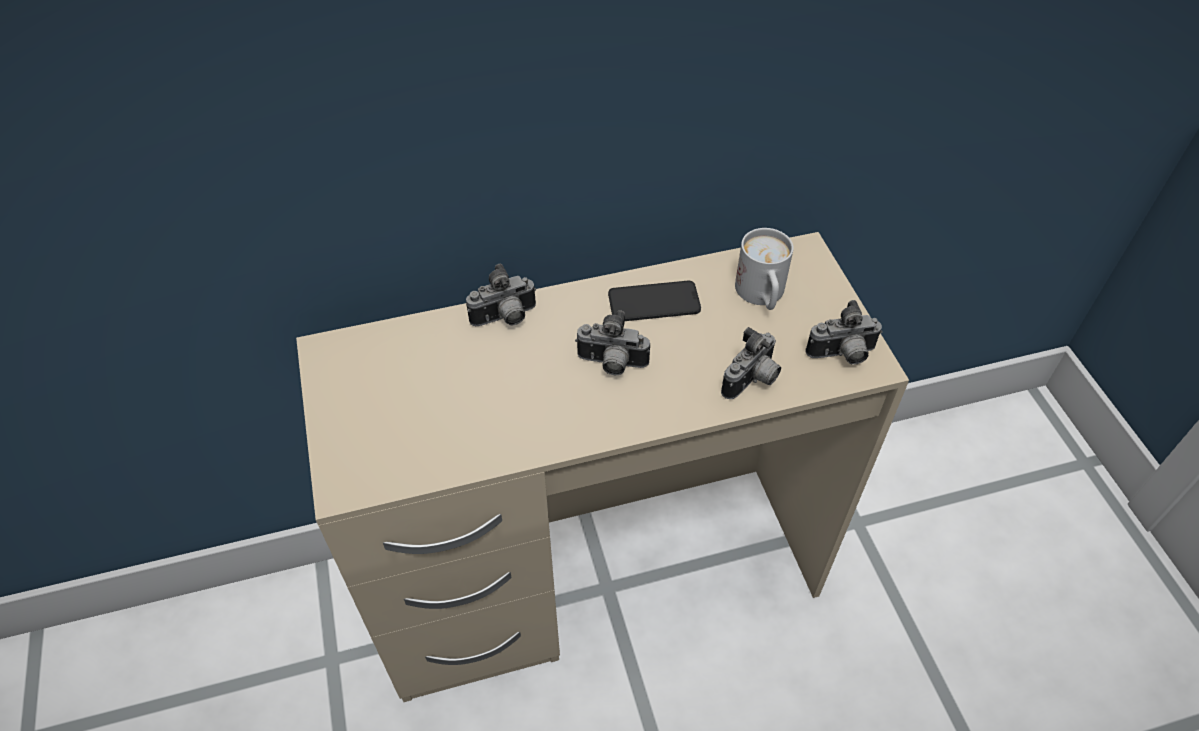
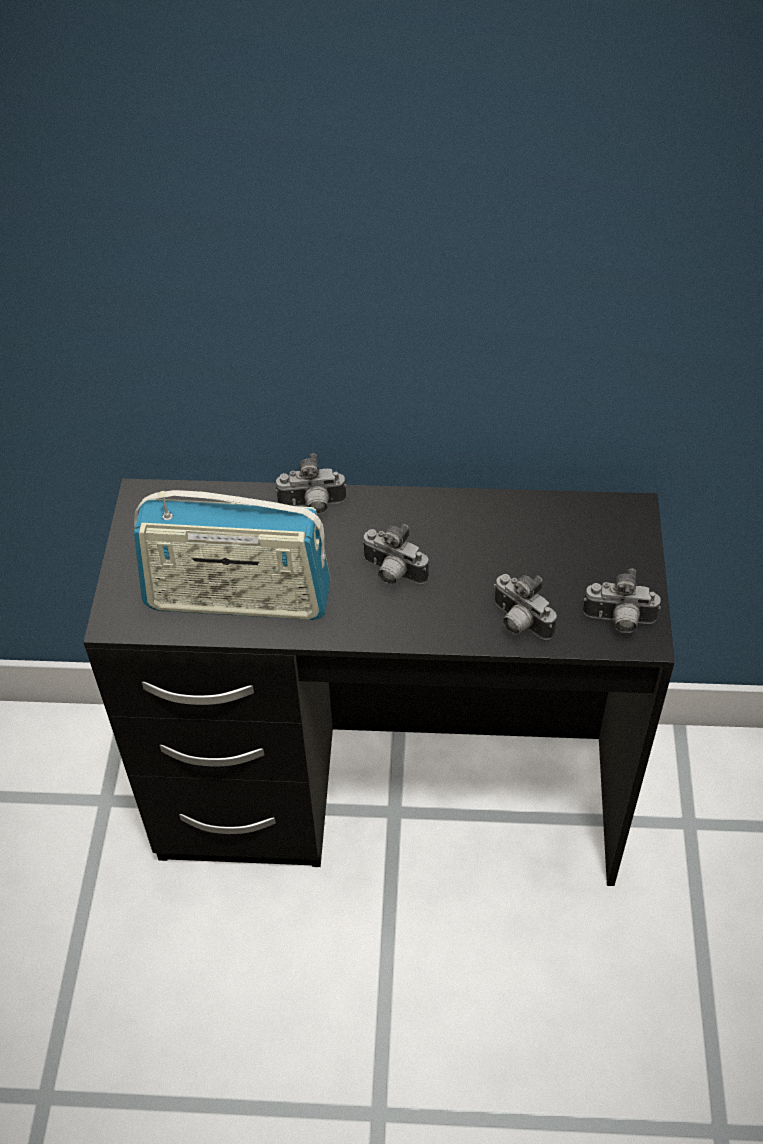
camera: 20 degrees right, 0 degrees up
beige desk [296,232,909,702] -> black desk [83,479,675,886]
phone [608,280,701,321] -> none
camera [721,327,781,399] -> camera turned 75 degrees clockwise [494,574,557,640]
white mug [735,228,794,310] -> none
none -> radio [134,490,330,620]

